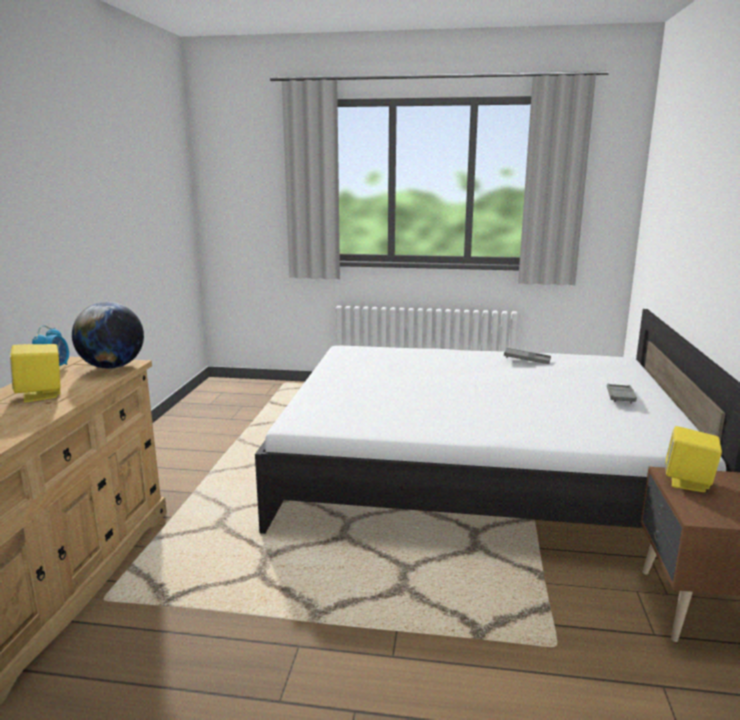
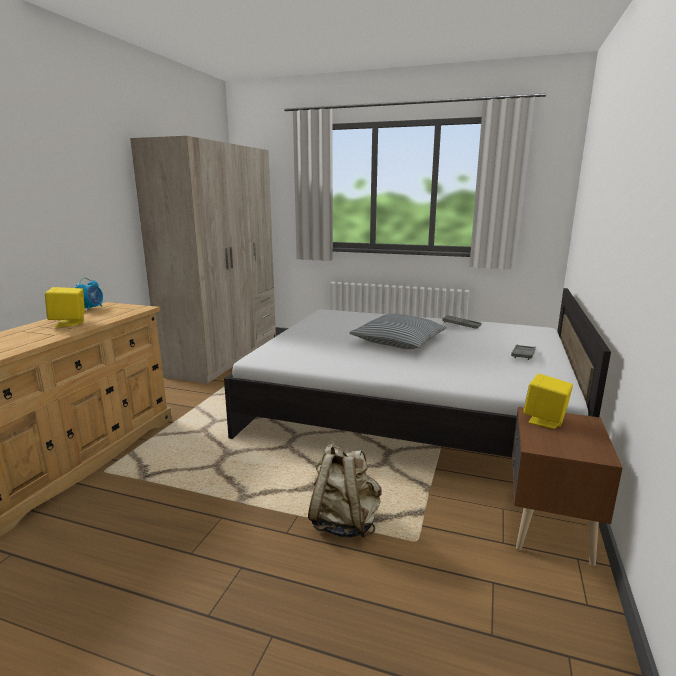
camera: 10 degrees right, 0 degrees up
globe [72,302,144,369] -> none
none -> beige wardrobe [130,136,276,384]
none -> beige backpack [308,444,381,538]
none -> pillow [349,314,447,349]

